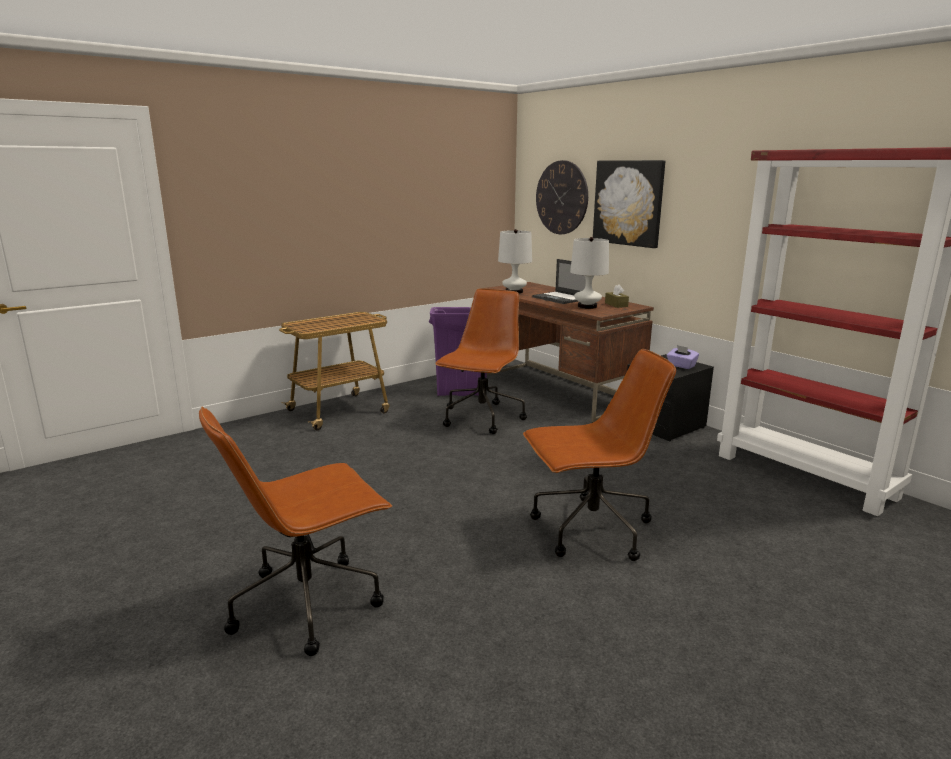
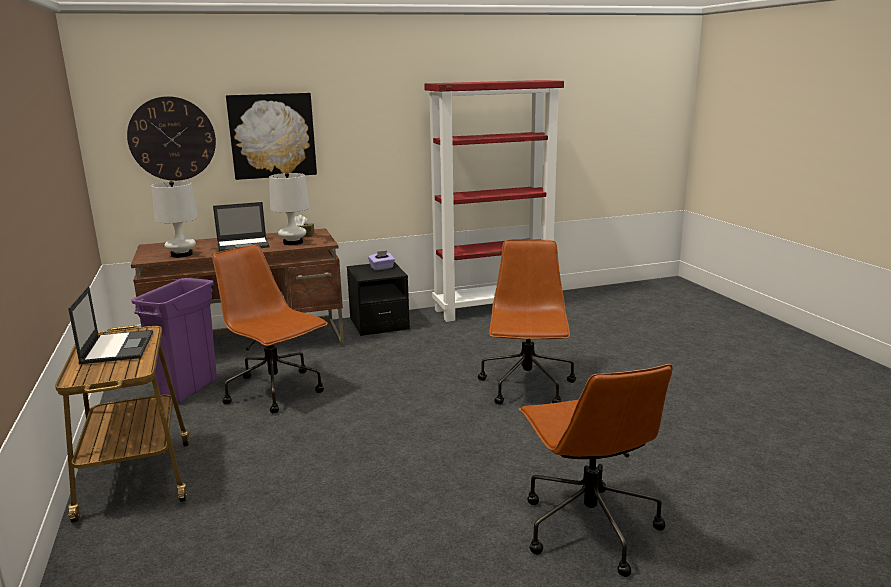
camera: 70 degrees left, 0 degrees up
none -> laptop [68,286,153,364]

